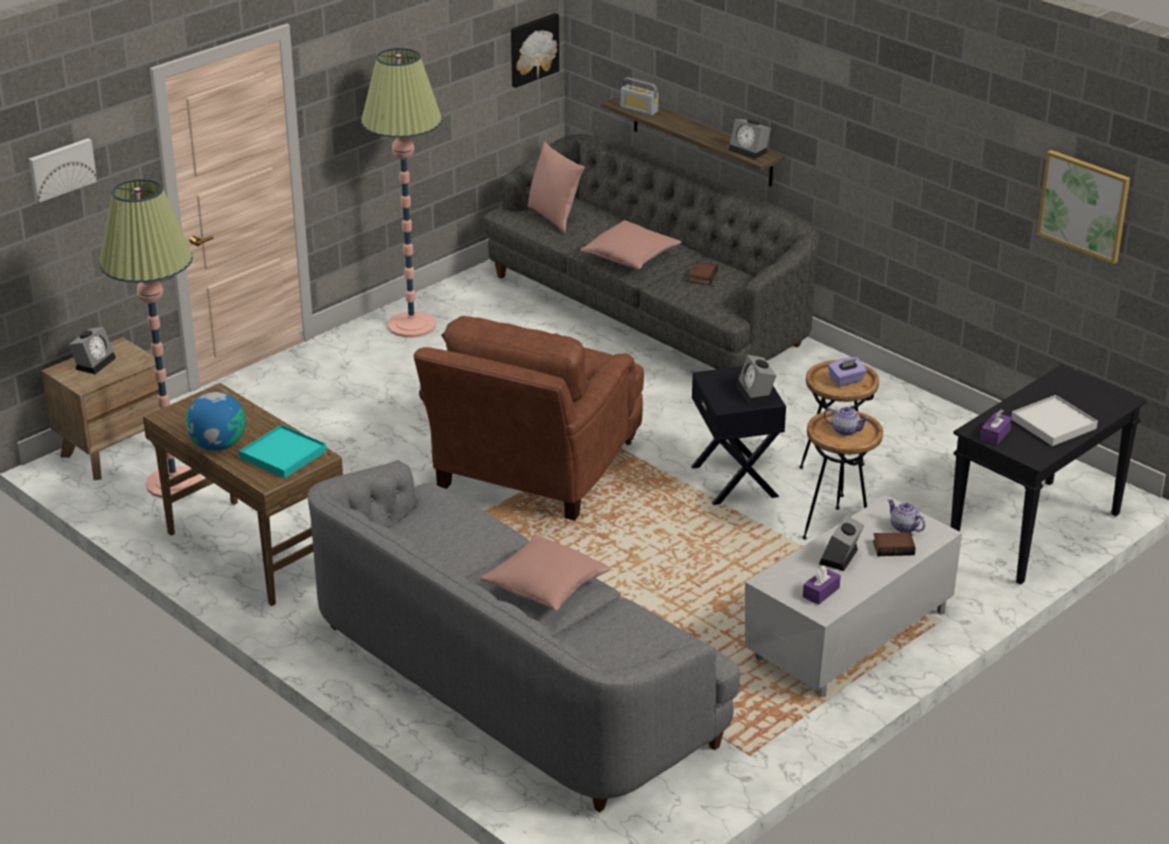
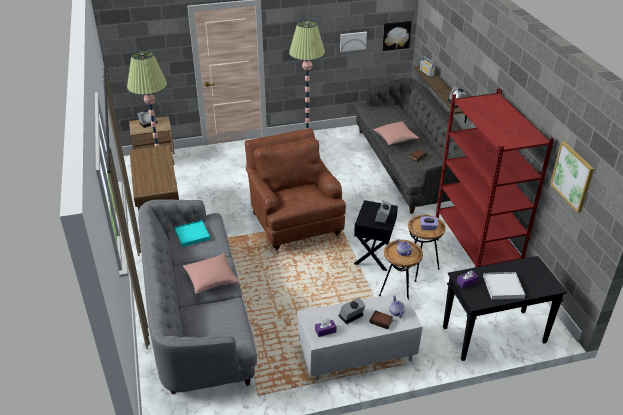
camera: 30 degrees right, 5 degrees up
picture [29,138,97,203] -> picture moved to [340,32,367,52]
globe [186,392,246,451] -> none
turquoise tray [239,425,326,478] -> turquoise tray moved to [175,220,210,247]
brown armchair [414,316,644,521] -> brown armchair turned 105 degrees clockwise [245,128,346,253]
pink pillow [528,141,585,233] -> none
none -> red bookcase [436,88,554,267]

